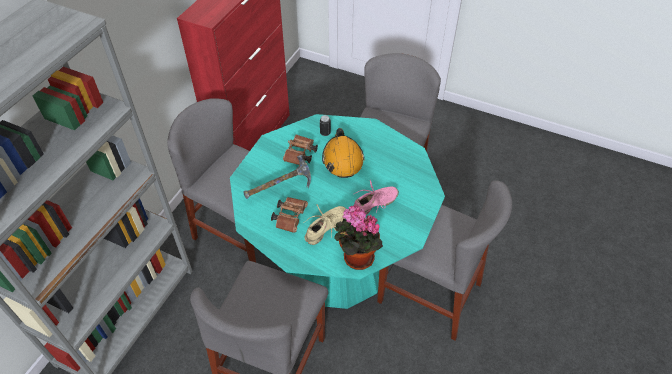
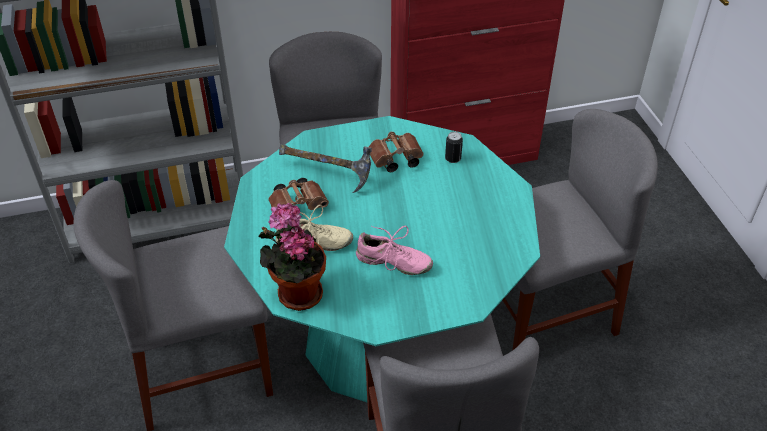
camera: 50 degrees right, 5 degrees down
orange hard hat [322,128,364,178] -> none

